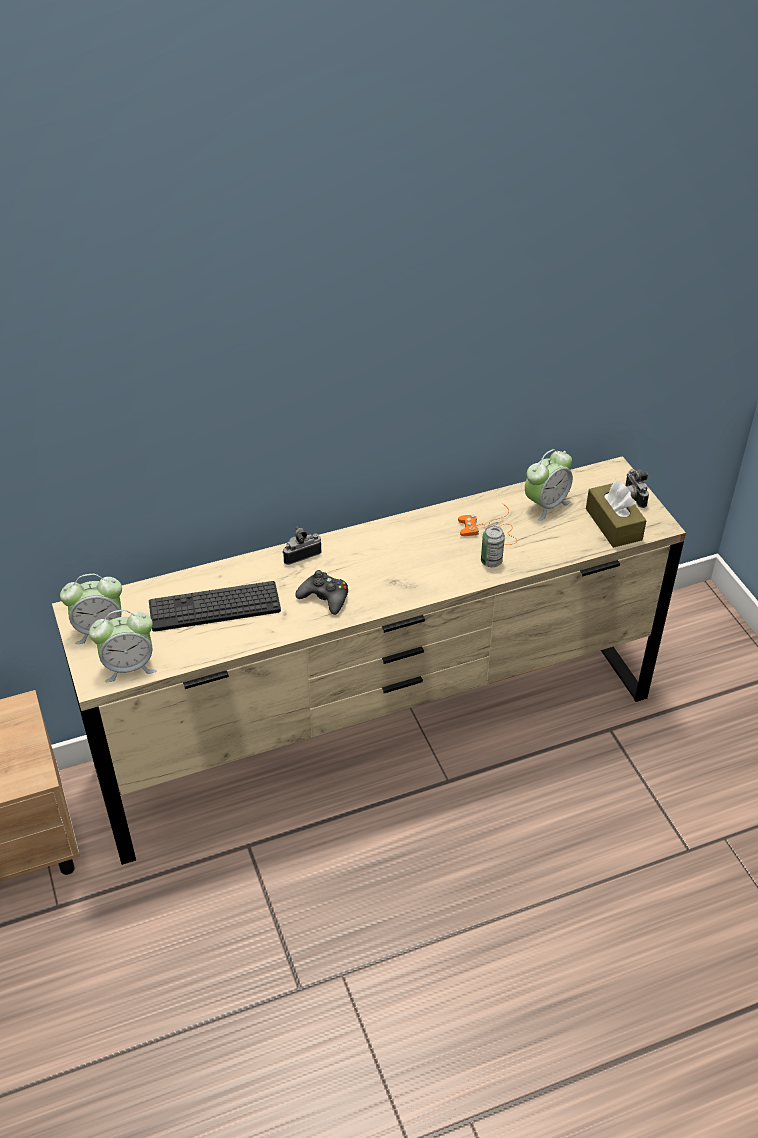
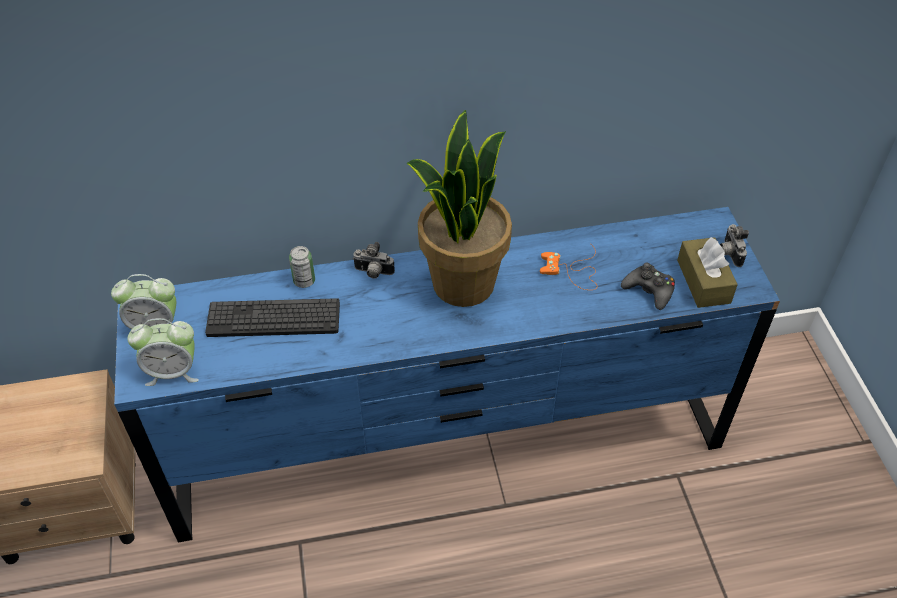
camera: 10 degrees right, 5 degrees up
beige dresser [52,456,686,865] -> blue dresser [114,207,780,542]
camera [282,527,322,565] -> camera turned 150 degrees counterclockwise [352,242,395,279]
black game controller [295,570,348,615] -> black game controller moved to [621,263,675,310]
can [481,526,505,567] -> can moved to [289,246,315,288]
alarm clock [525,449,573,521] -> none
none -> potted plant [406,110,512,307]

